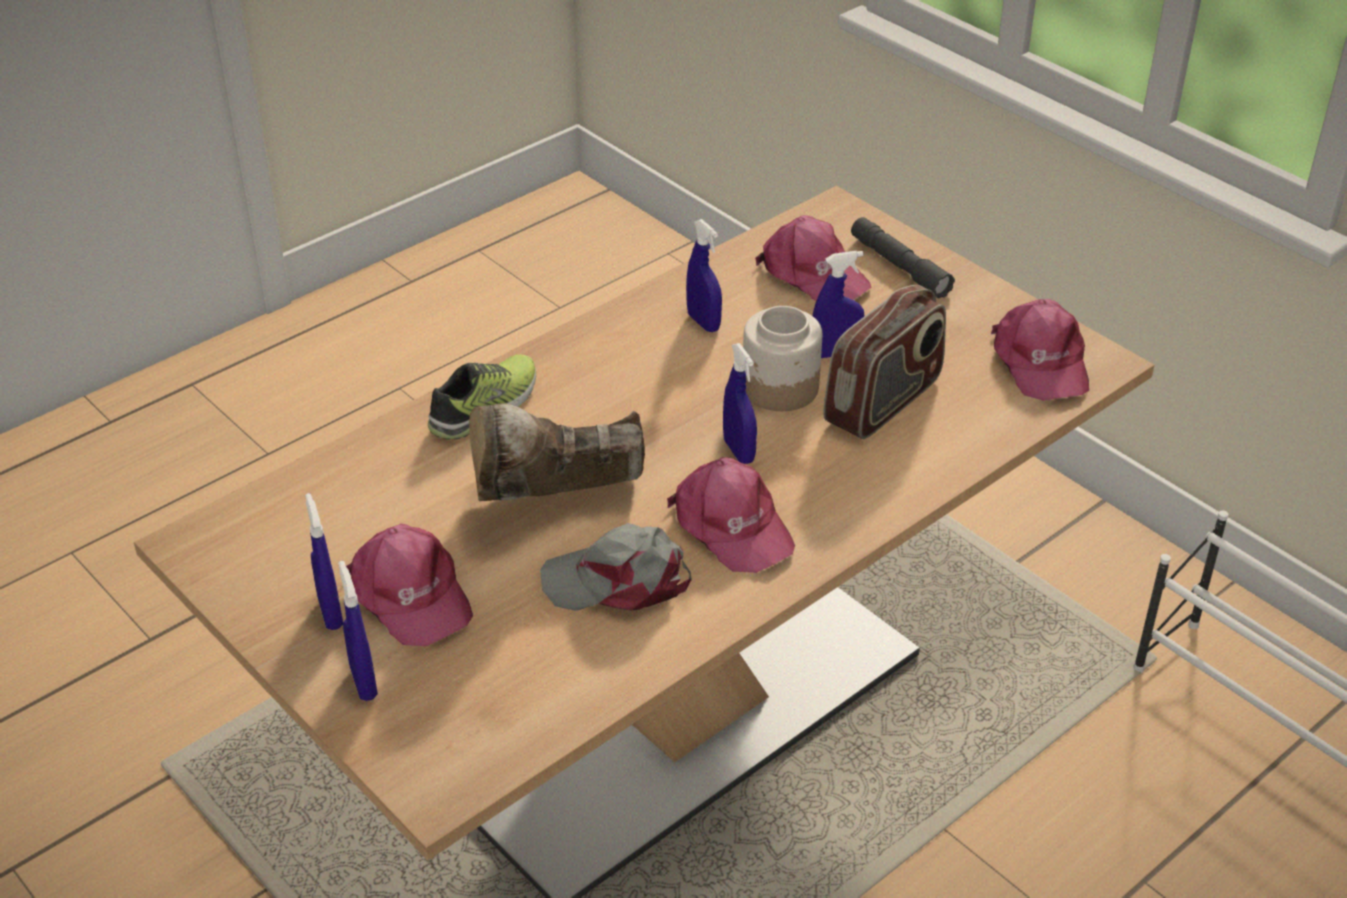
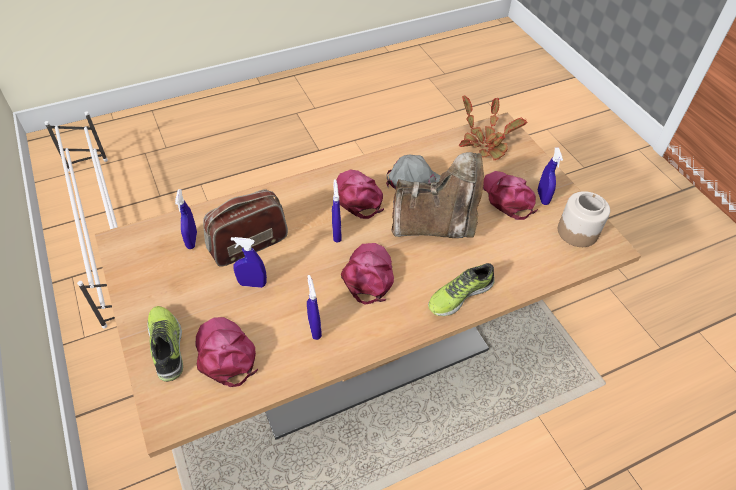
camera: 165 degrees left, 10 degrees up
blue spray bottle [338,561,378,701] -> blue spray bottle moved to [175,189,197,249]
jar [743,306,822,411] -> jar moved to [558,191,610,247]
grey flashlight [851,217,955,299] -> shoe [148,306,183,382]
pink cap [991,299,1089,400] -> pink cap moved to [341,243,394,305]
none -> potted plant [459,95,528,160]

